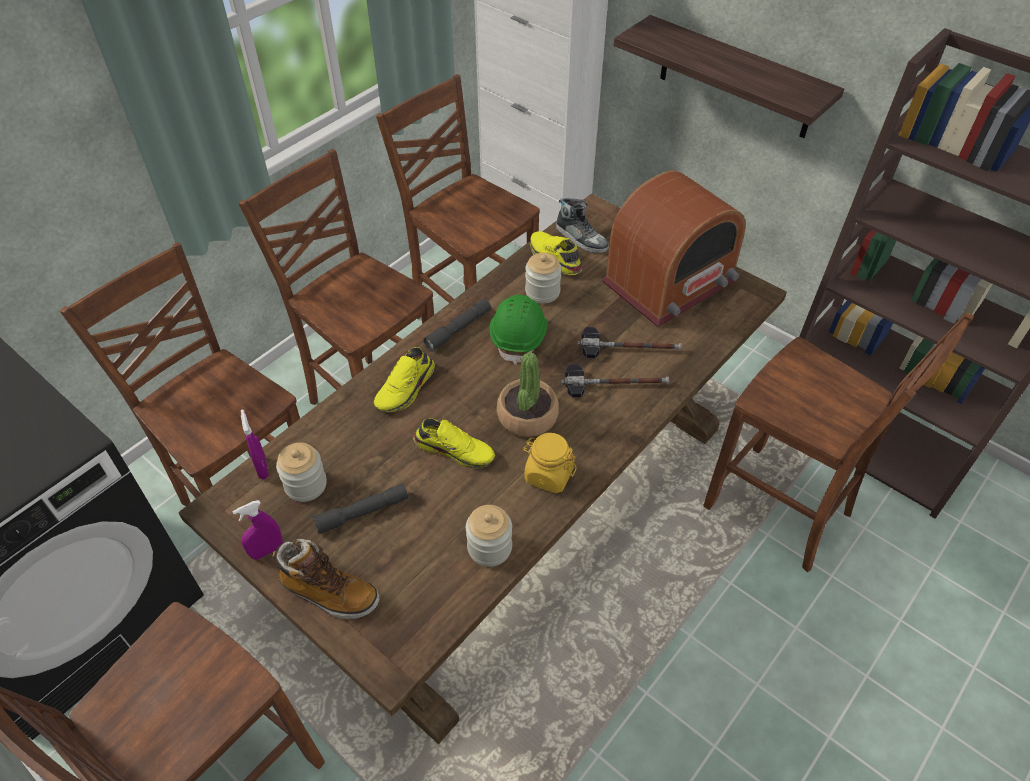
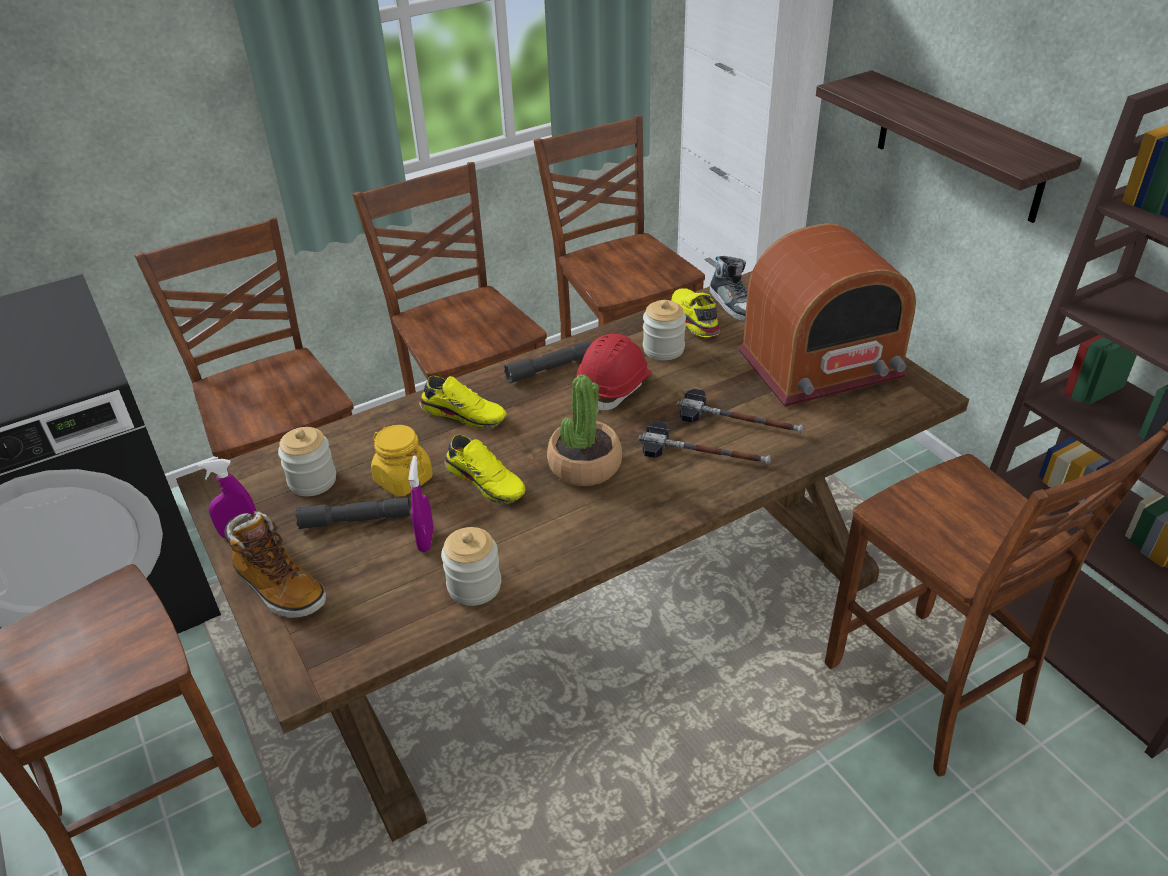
camera: 20 degrees right, 10 degrees down
purple spray bottle [241,409,269,479] -> purple spray bottle moved to [408,456,433,552]
yellow shoe [374,347,435,412] -> yellow shoe turned 120 degrees counterclockwise [419,376,507,429]
green hard hat [490,295,548,365] -> red hard hat [576,334,652,413]
yellow jar [522,433,577,493] -> yellow jar moved to [371,425,433,497]

